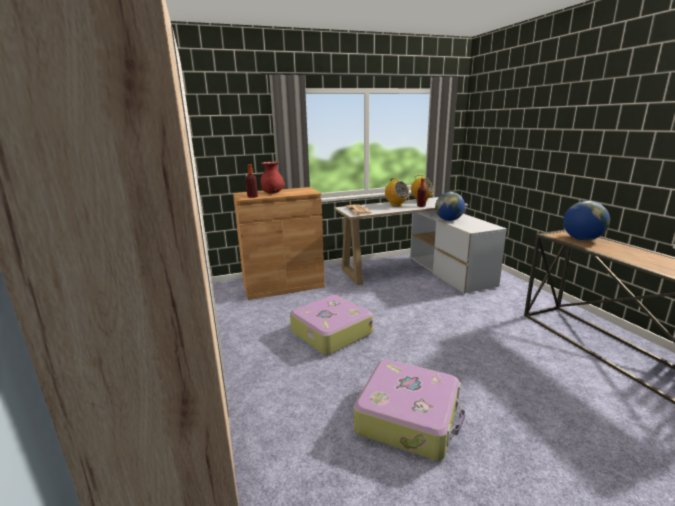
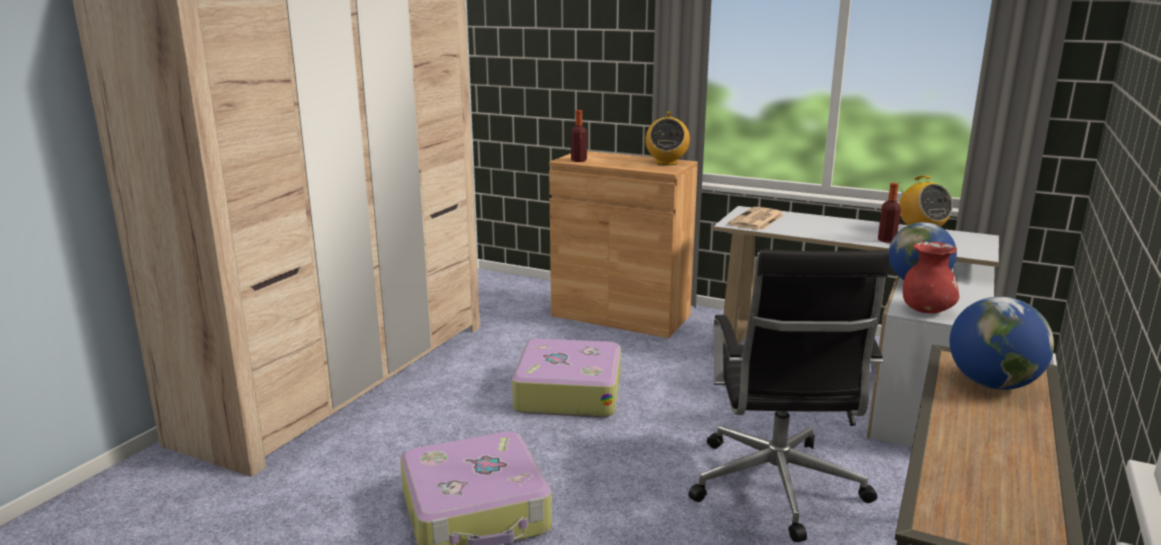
camera: 45 degrees right, 0 degrees up
red vase [260,161,285,194] -> red vase moved to [903,242,959,313]
radio [383,178,409,206] -> radio moved to [645,112,690,166]
none -> black office chair [688,250,889,542]

